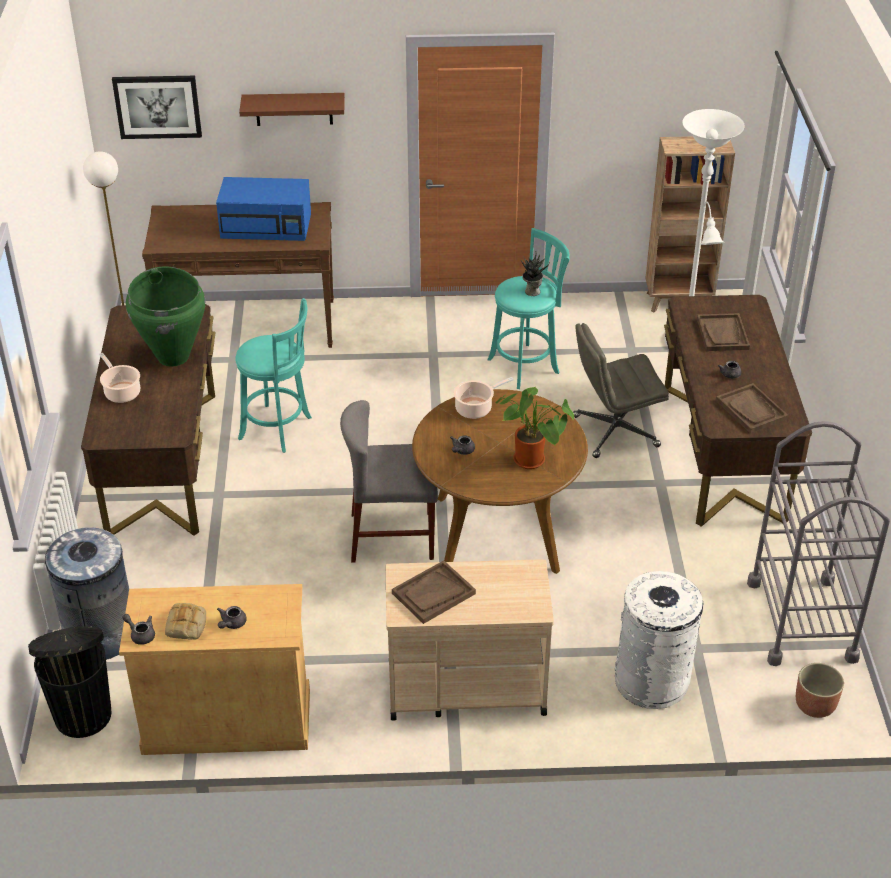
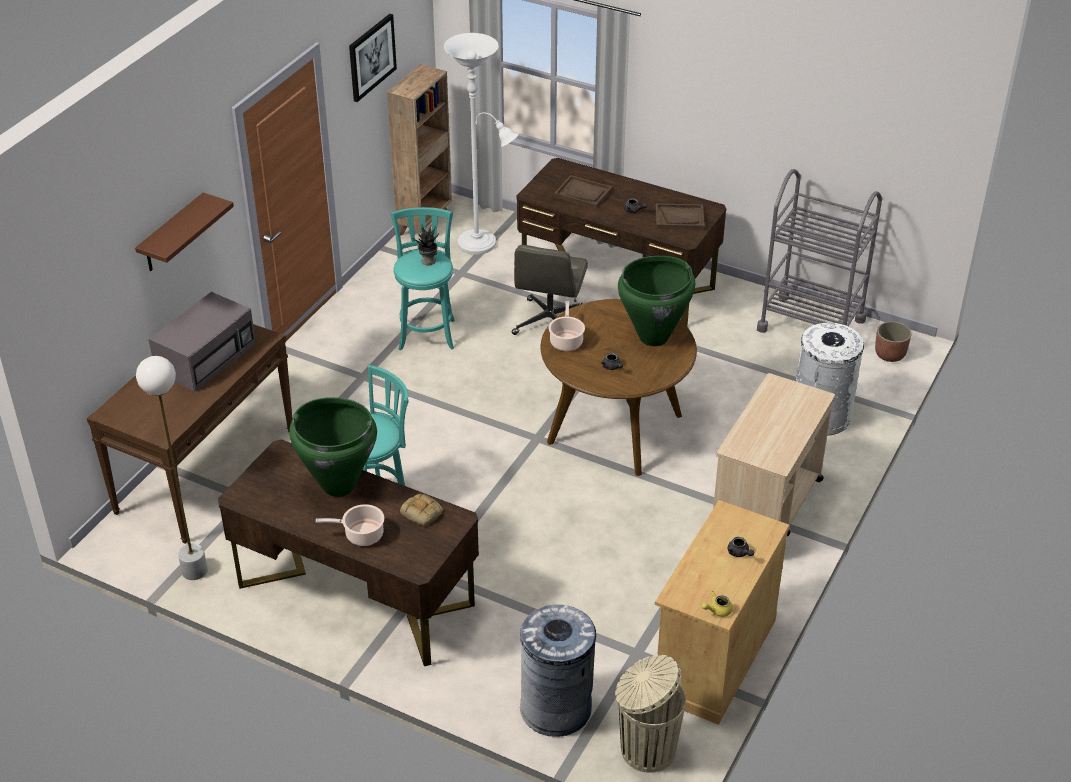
camera: 60 degrees left, 0 degrees up
black trash can [28,626,111,738] -> beige trash can [615,655,686,773]
picture [112,76,202,139] -> picture moved to [349,14,397,102]
grey teapot [122,614,155,645] -> yellow teapot [702,591,733,617]
bread [165,603,206,640] -> bread moved to [400,494,443,526]
blue microwave [216,177,311,241] -> grey microwave [149,292,256,392]
grey chair [340,400,438,563] -> none
brown tray [392,560,476,624] -> none
potted plant [496,387,574,469] -> green vase [618,256,695,346]

